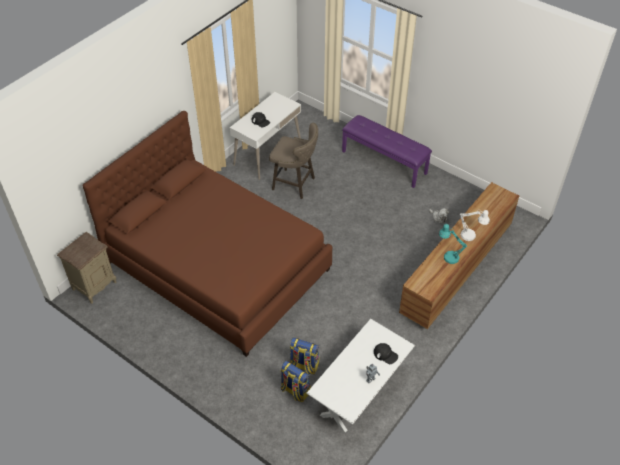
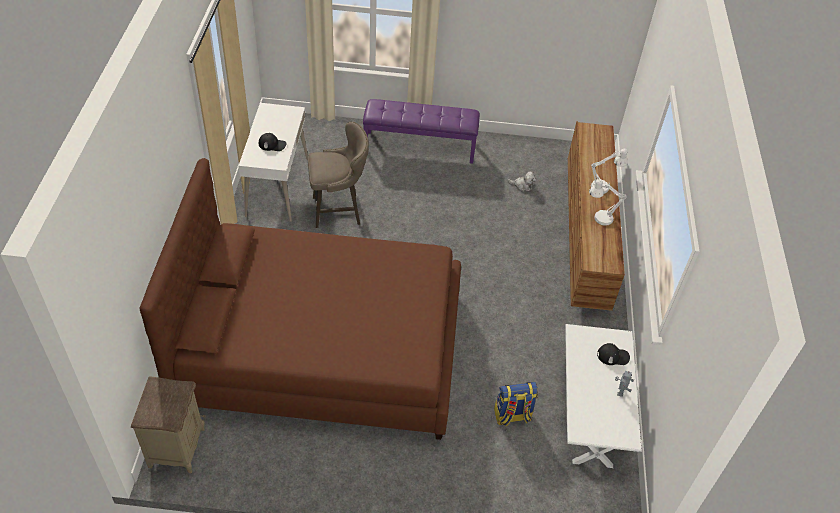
camera: 35 degrees left, 0 degrees up
backpack [281,361,311,402] -> none
turquoise table lamp [439,224,467,264] -> white table lamp [589,179,627,225]

